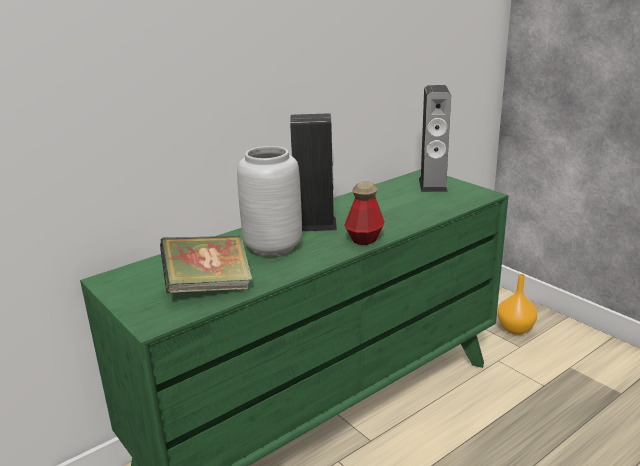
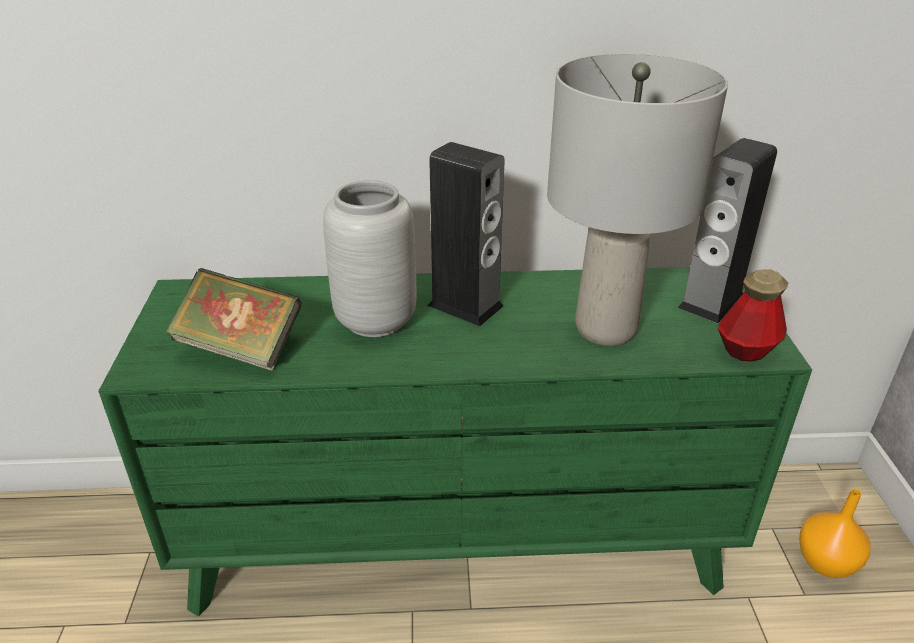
camera: 35 degrees right, 10 degrees up
bottle [344,181,385,245] -> bottle moved to [718,269,788,361]
none -> grey table lamp [547,53,728,346]

